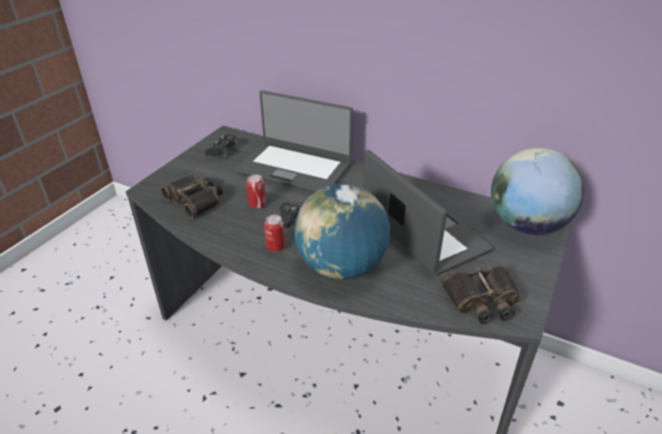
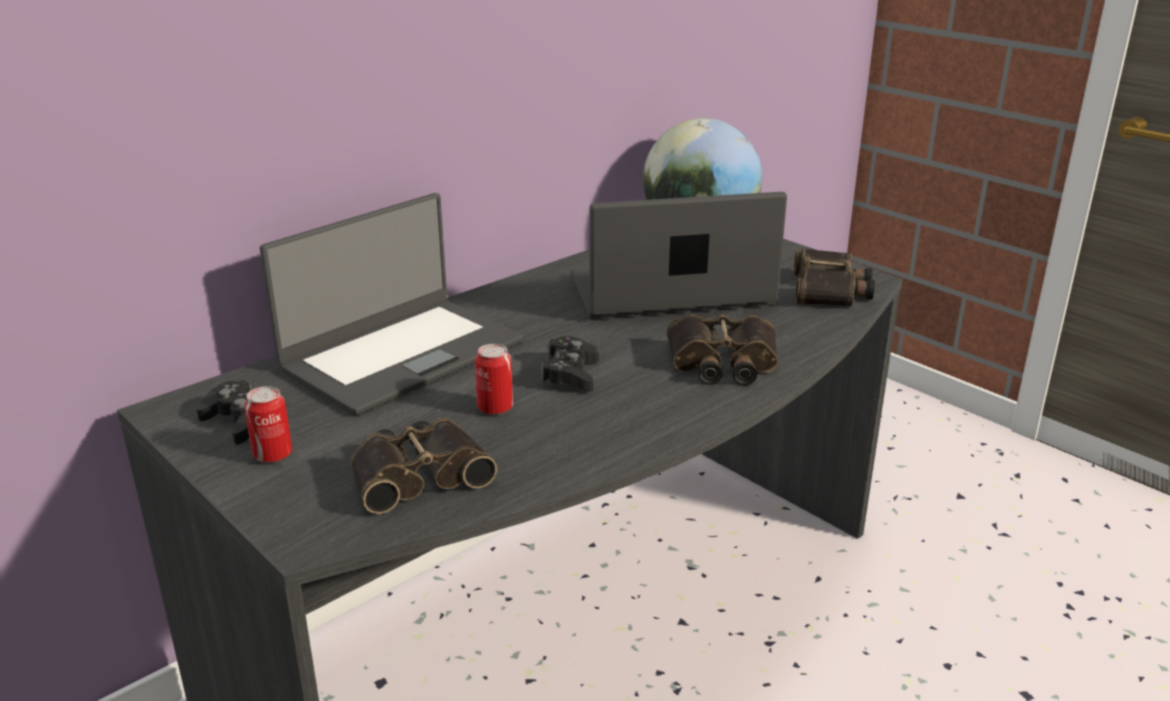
camera: 70 degrees left, 10 degrees down
can [264,215,285,252] -> can moved to [244,386,292,463]
globe [294,184,390,280] -> binoculars [667,315,778,385]

